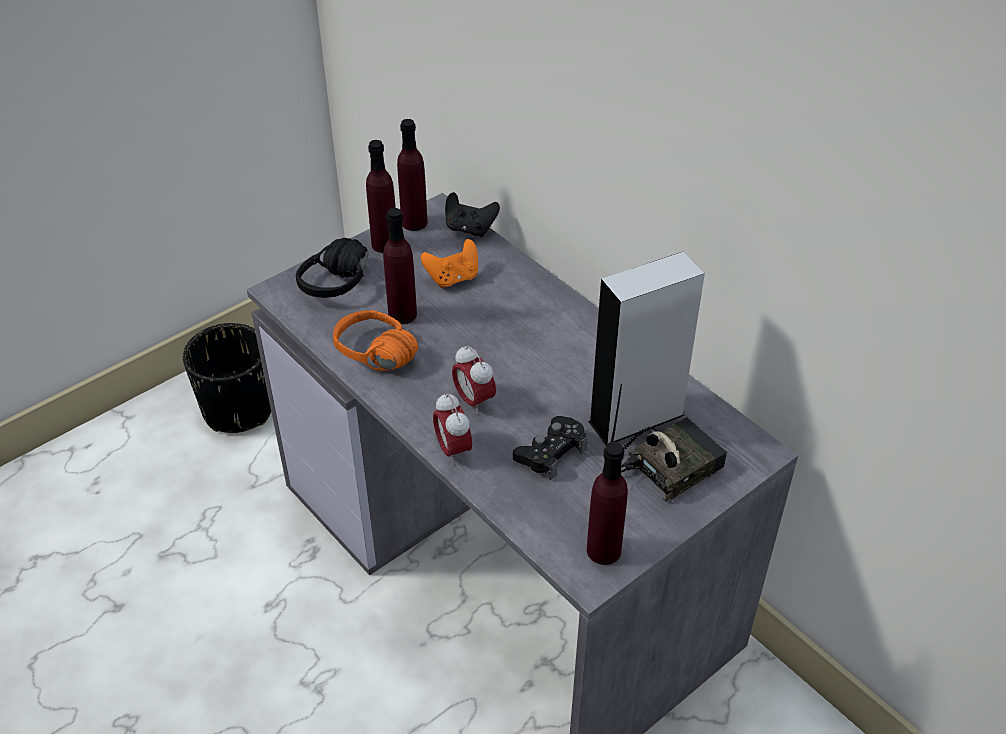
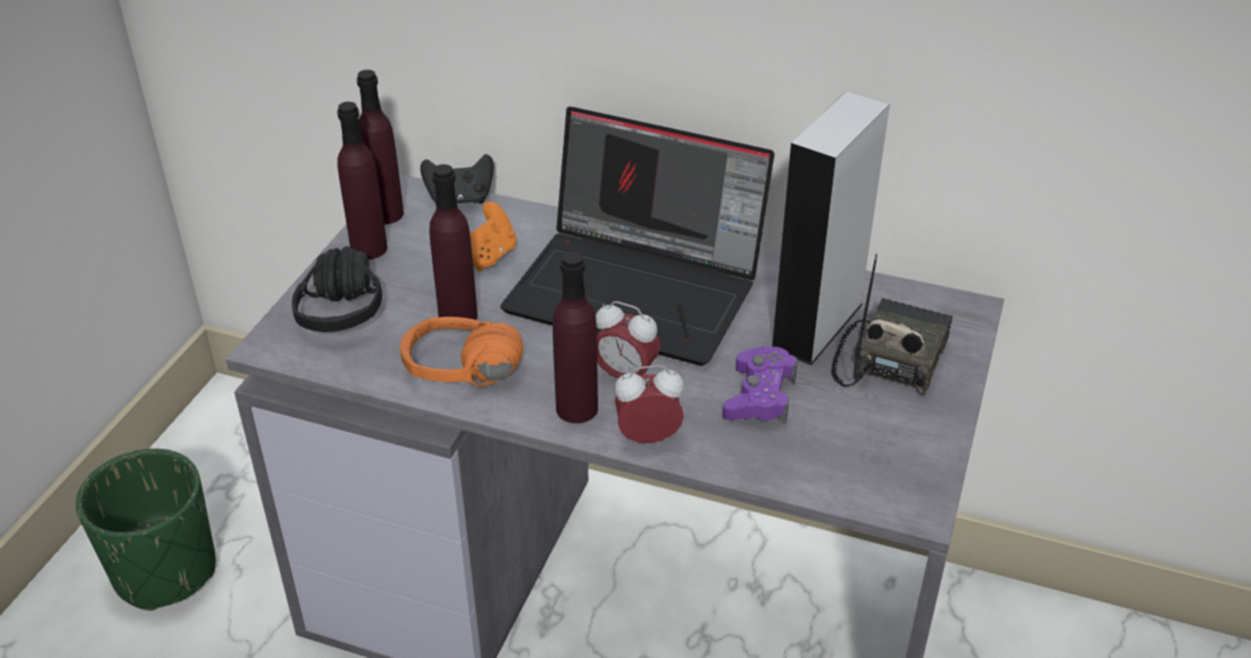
camera: 30 degrees left, 5 degrees down
black planter [183,323,271,433] -> green planter [76,448,216,611]
alarm clock [433,392,472,465] -> alarm clock turned 135 degrees clockwise [615,365,684,443]
black game controller [513,416,587,480] -> purple game controller [722,346,797,424]
purple bottle [587,442,628,565] -> purple bottle moved to [553,251,598,423]
none -> laptop [500,107,774,366]

